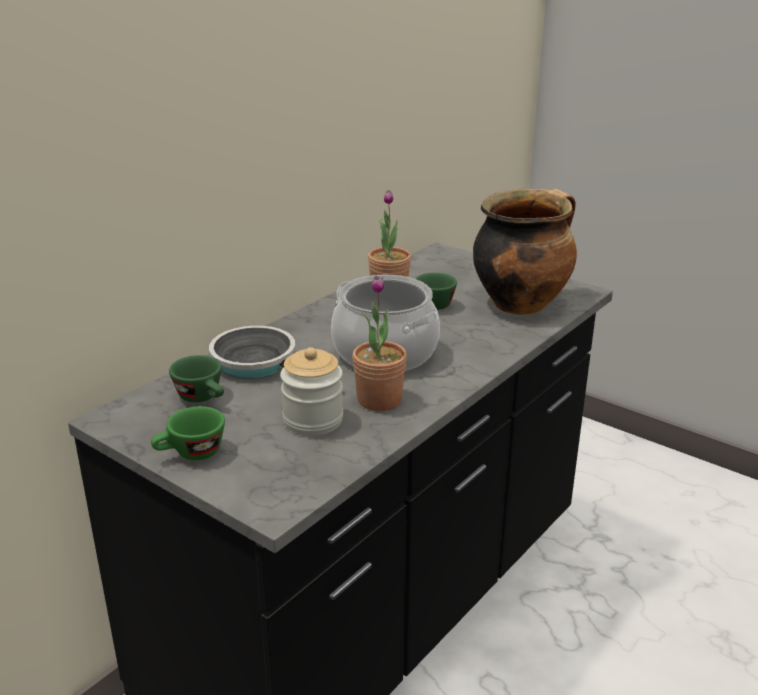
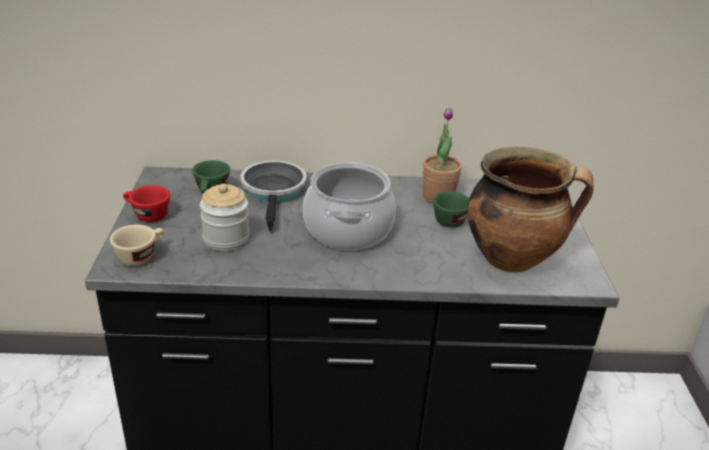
camera: 50 degrees right, 5 degrees up
green cup [151,406,225,460] -> red cup [123,185,170,222]
potted plant [352,275,407,411] -> none
none -> beige cup [110,225,164,266]

